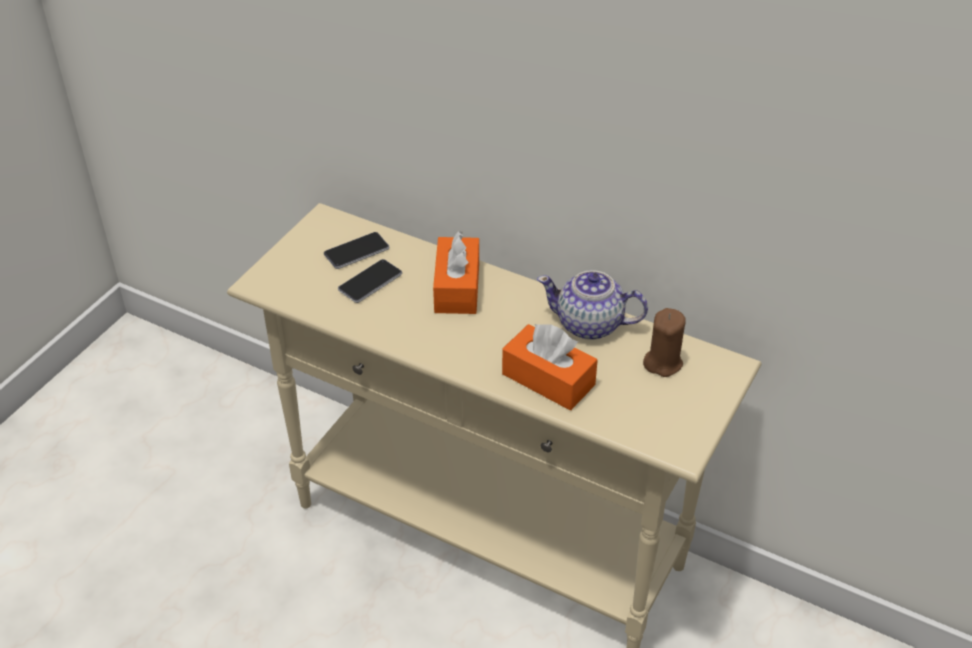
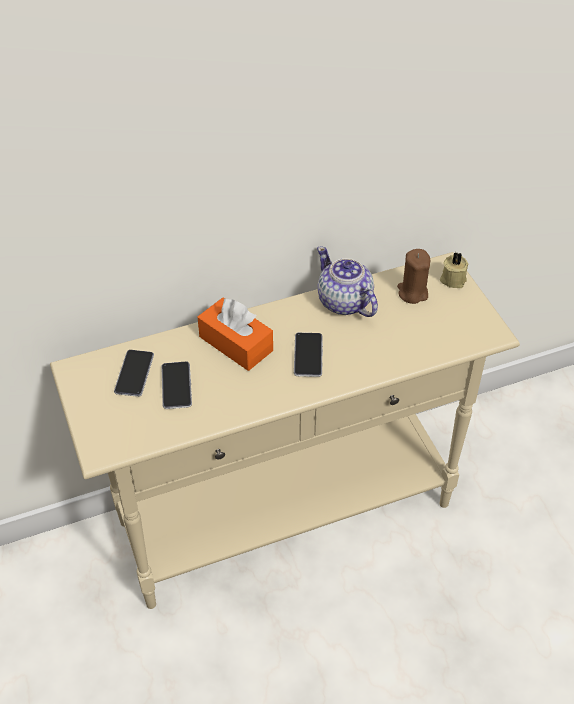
camera: 50 degrees left, 5 degrees up
orange tissue box [502,324,598,410] -> none
teapot [537,270,648,340] -> teapot turned 90 degrees clockwise [317,246,378,317]
none -> phone [294,333,323,377]
none -> beige candle [440,252,468,288]

